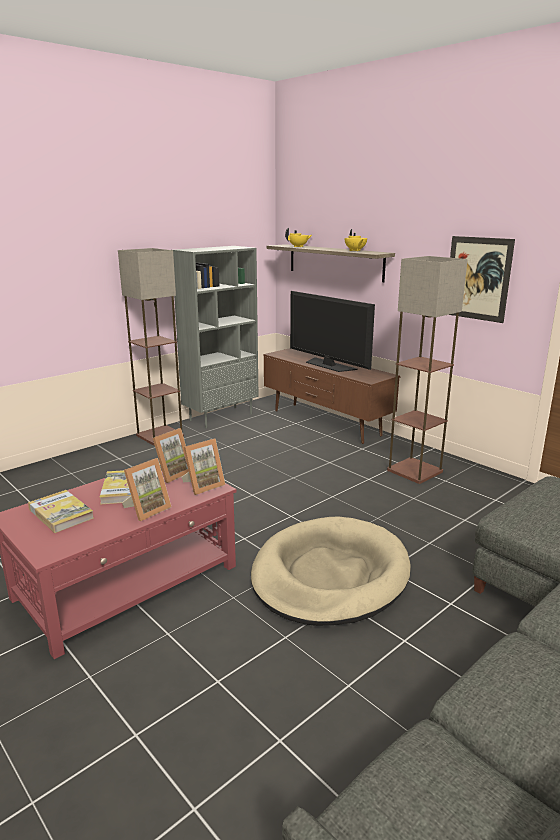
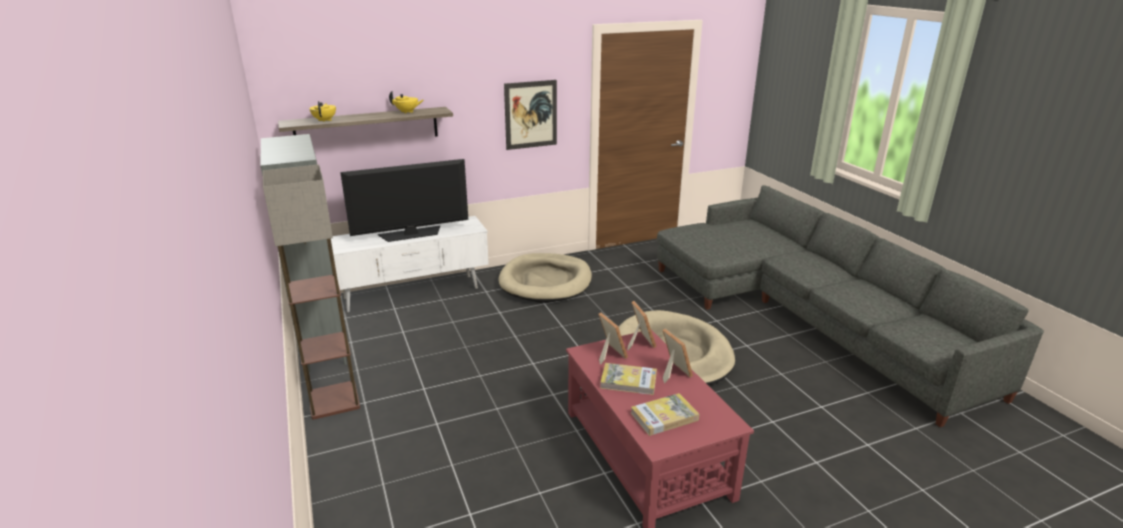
camera: 70 degrees left, 5 degrees up
brown tv stand [263,348,401,444] -> white tv stand [331,216,489,312]
floor lamp [387,256,468,484] -> beige dog bed [498,253,592,303]

